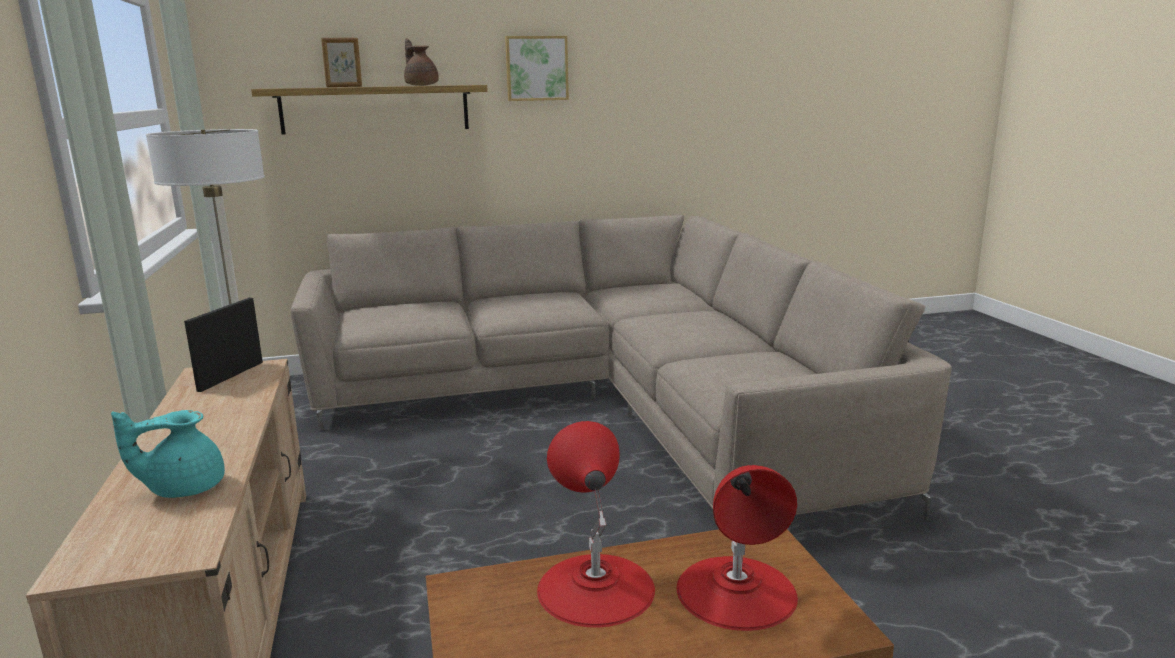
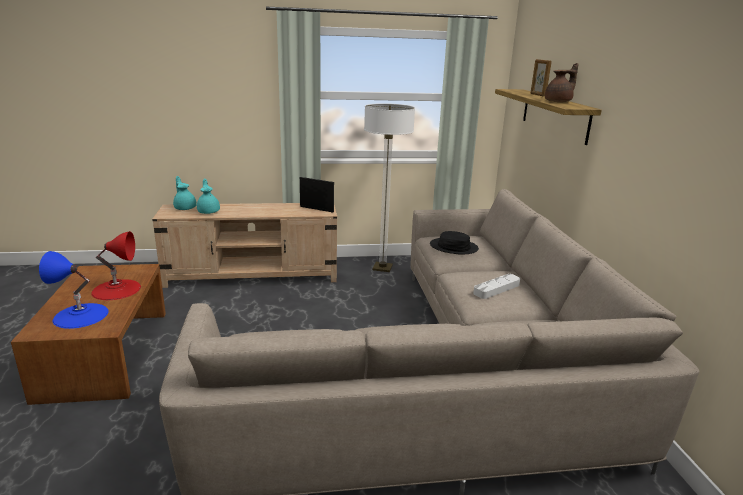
camera: 95 degrees right, 5 degrees up
picture [505,36,569,101] -> none
red table lamp [676,465,798,631] -> blue table lamp [39,251,109,329]
none -> turquoise teapot [173,176,197,210]
none -> black hat [430,231,479,254]
none -> grey tray [473,274,520,299]

